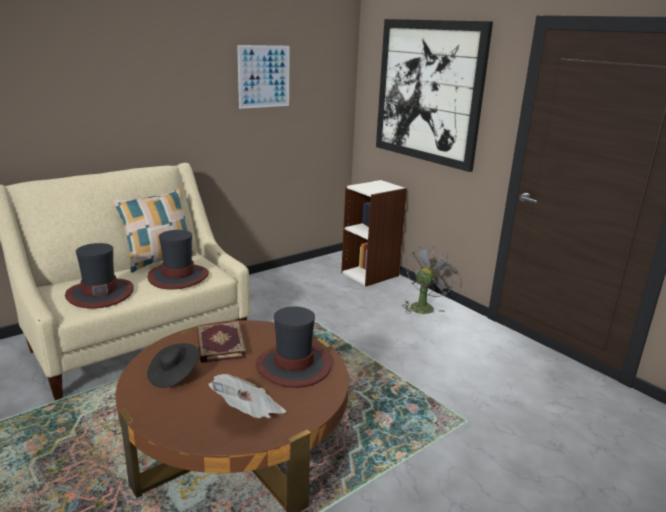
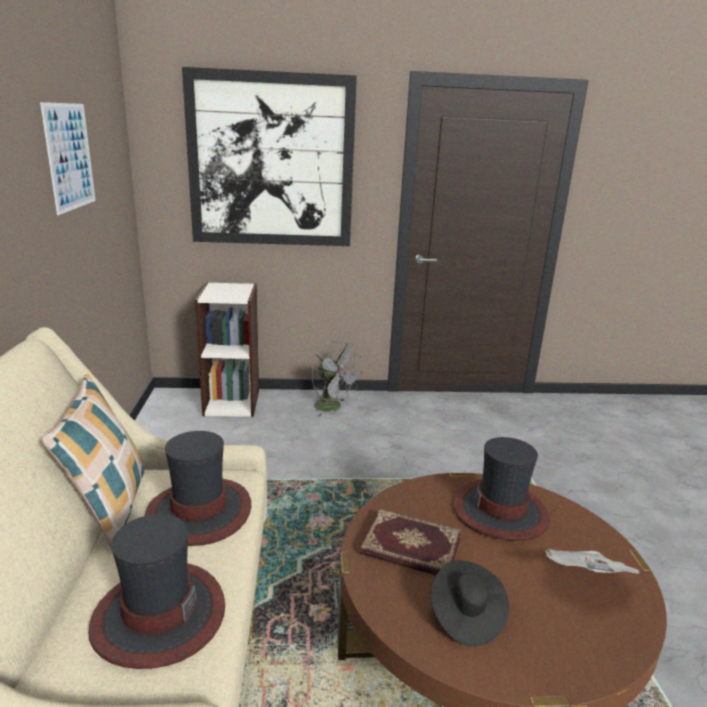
camera: 55 degrees left, 0 degrees up
grey fan [402,246,456,314] -> grey fan turned 150 degrees clockwise [312,340,363,417]

